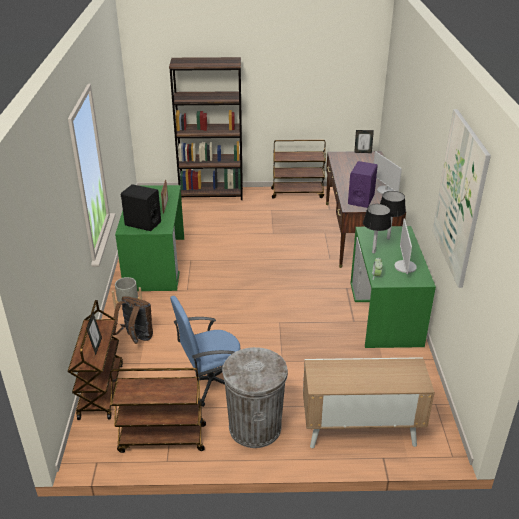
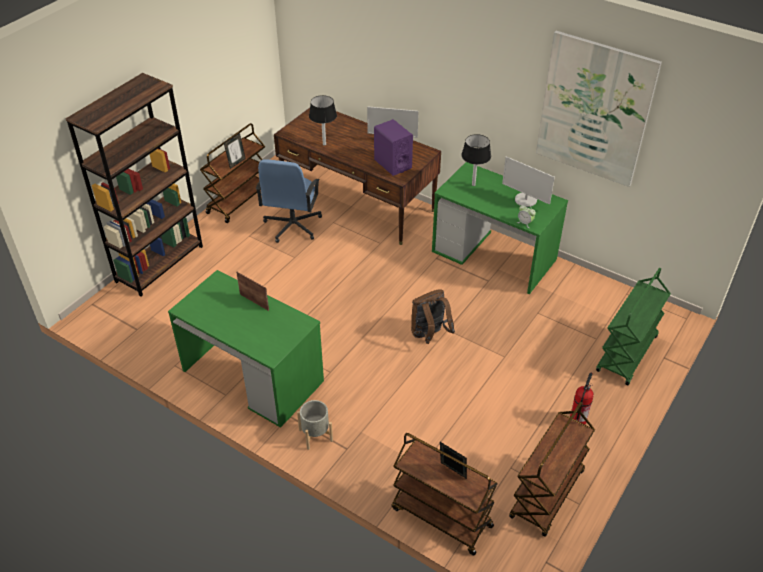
camera: 55 degrees left, 10 degrees up
brown backpack [113,296,153,344] -> brown backpack moved to [411,289,455,344]
black speaker [121,184,161,231] -> none
blue office chair [170,296,240,407] -> blue office chair moved to [256,159,322,243]
grey trash can [222,347,288,448] -> fire extinguisher [570,372,594,424]
cabinet [303,357,435,448] -> green cart [596,268,671,385]
picture frame [354,130,374,153] -> picture frame moved to [224,133,246,169]
black table lamp [363,204,391,253] -> black table lamp moved to [309,95,337,146]

